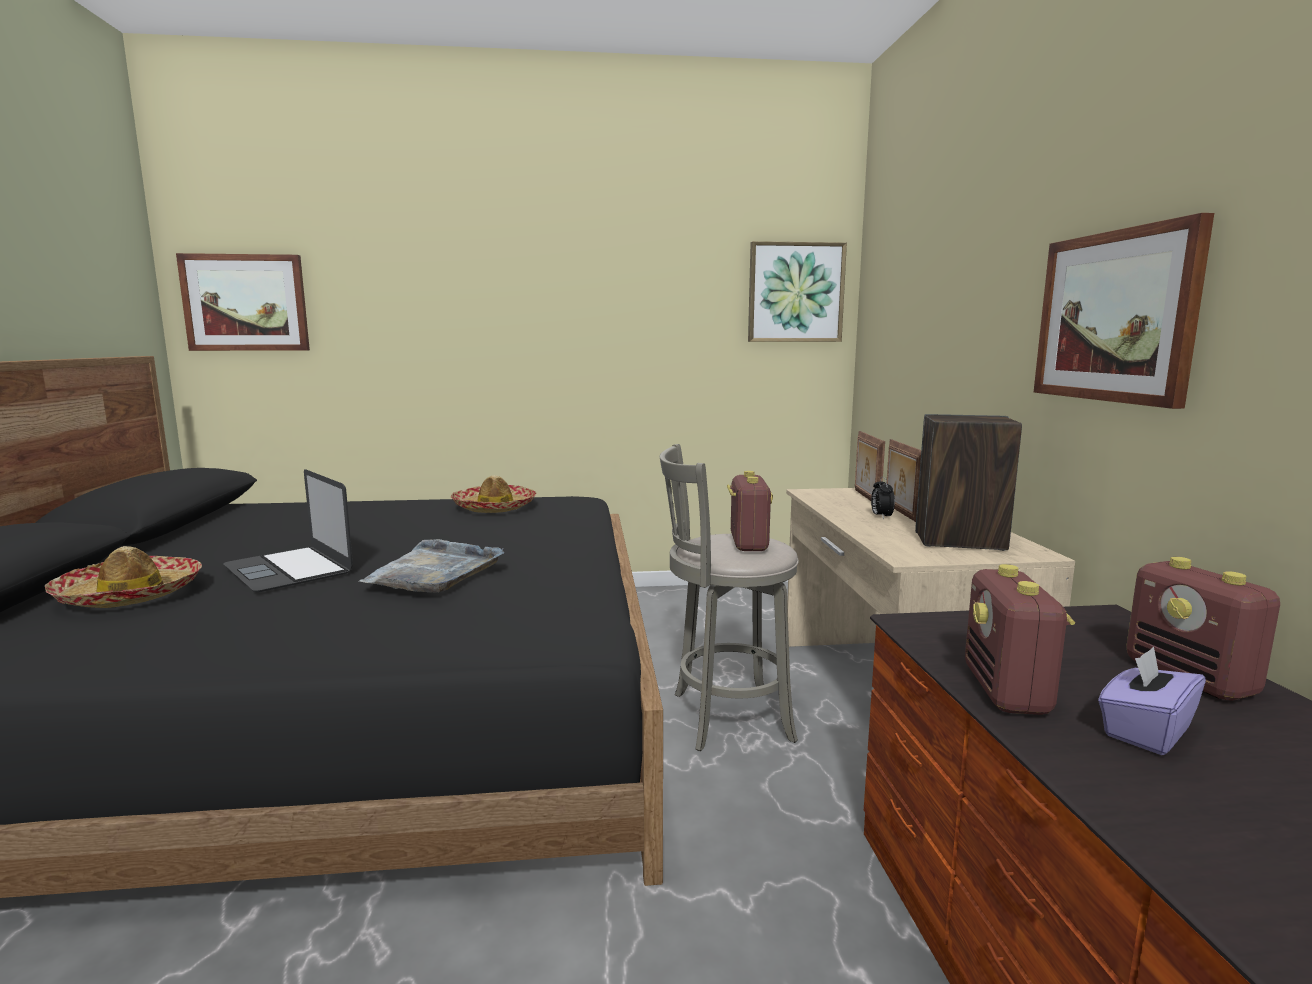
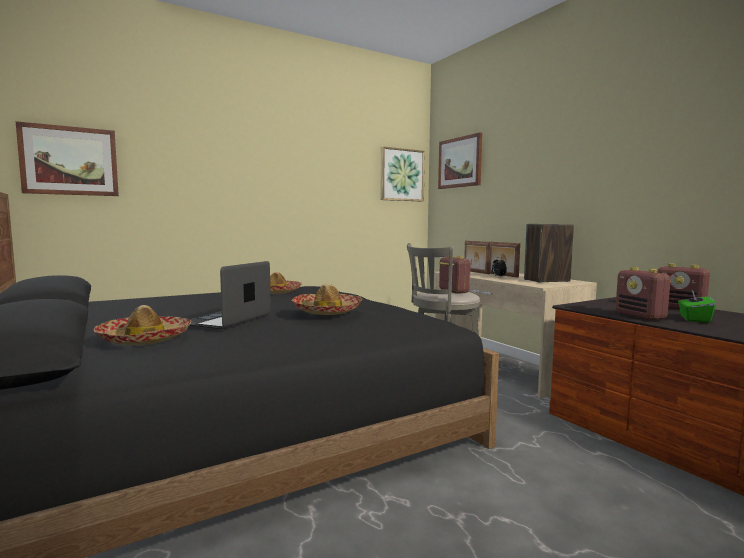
camera: 25 degrees left, 5 degrees down
laptop [223,469,353,592] -> laptop turned 90 degrees clockwise [189,261,271,329]
grey tray [359,539,504,593] -> hat [291,284,362,315]
picture [1034,213,1214,409] -> picture moved to [438,132,482,189]
purple tissue box [1098,647,1206,755] -> green tissue box [678,289,716,323]

